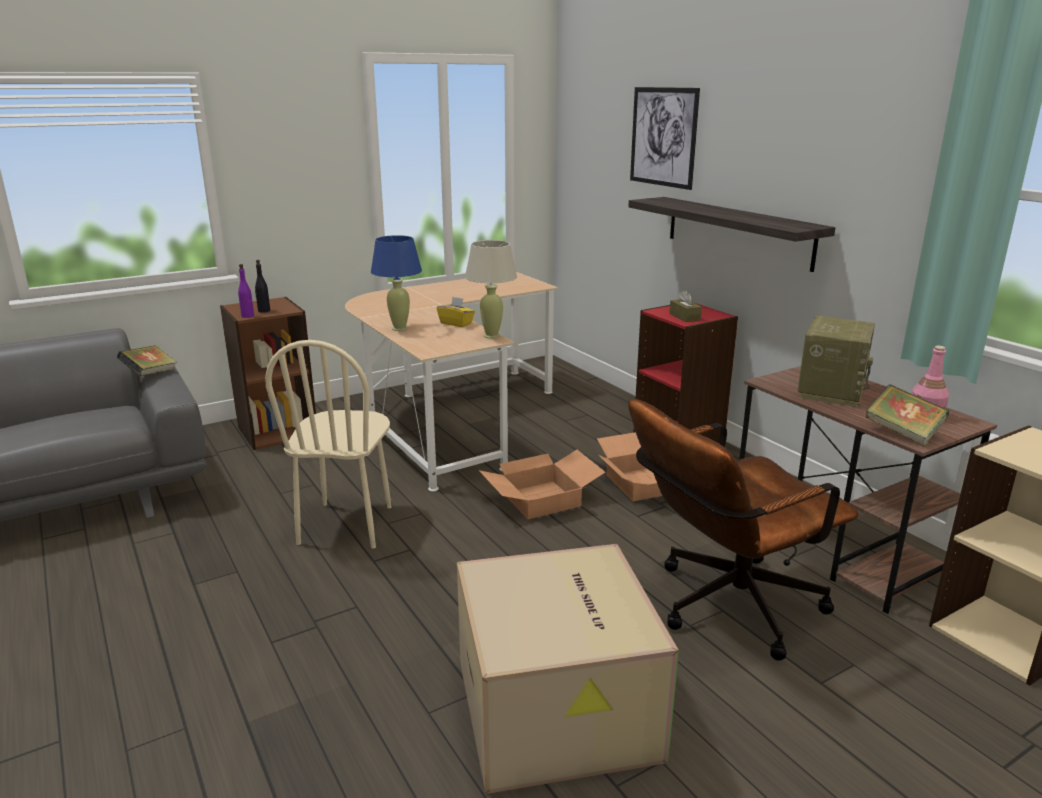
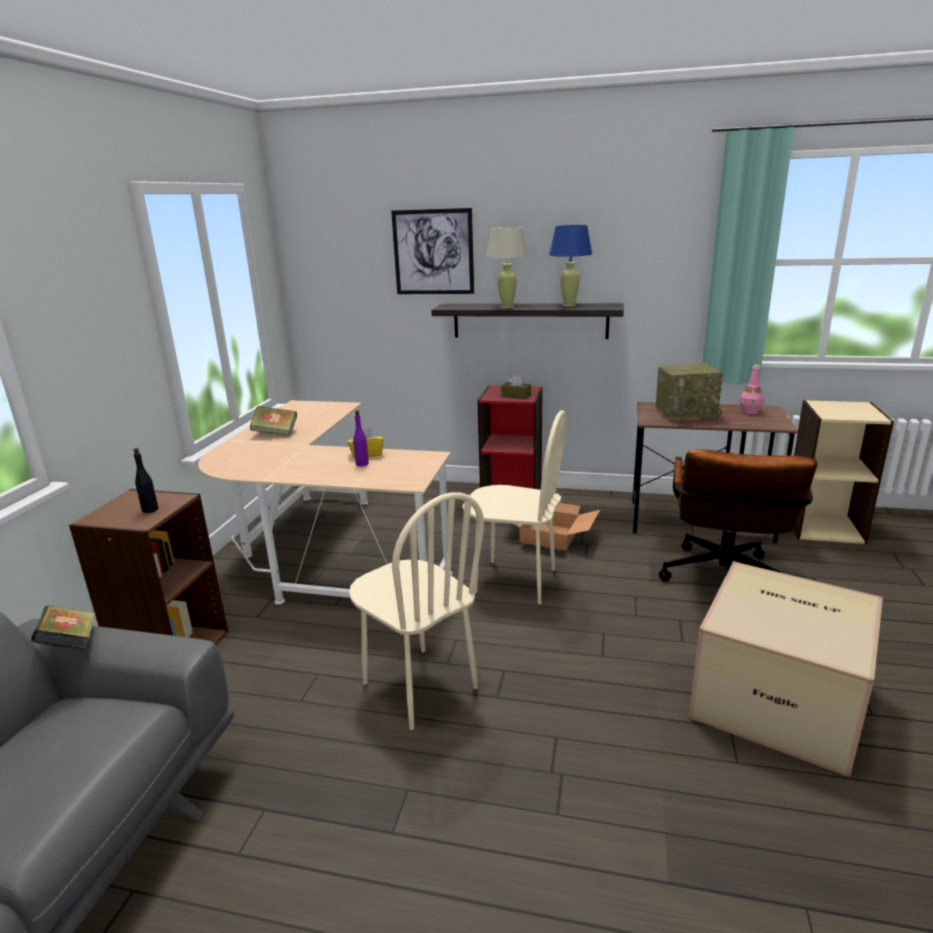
camera: 45 degrees left, 0 degrees up
purple bottle [238,264,254,318] -> purple bottle moved to [353,410,369,466]
blue table lamp [371,235,422,331] -> blue table lamp moved to [549,225,592,307]
beige table lamp [465,240,517,339] -> beige table lamp moved to [486,227,528,308]
cardboard box [479,450,605,519] -> beige chair [462,410,566,604]
radio [798,316,875,407] -> radio turned 105 degrees clockwise [656,363,723,422]
book [866,384,949,446] -> book moved to [250,406,297,436]

